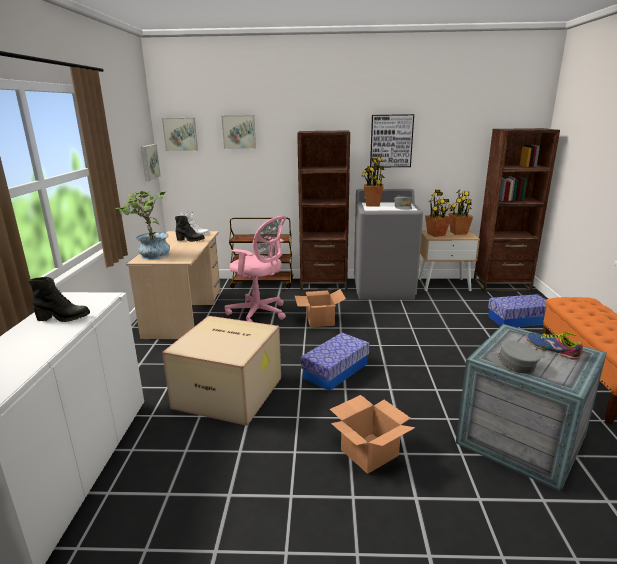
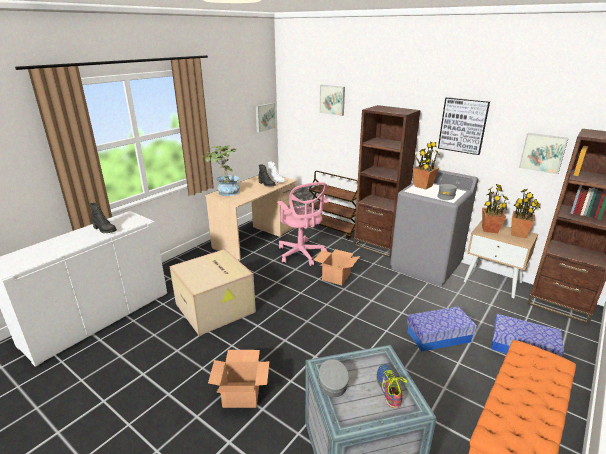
camera: 35 degrees right, 5 degrees up
picture [162,118,198,151] -> picture moved to [519,133,569,174]
storage box [301,333,369,391] -> storage box moved to [407,306,477,352]

